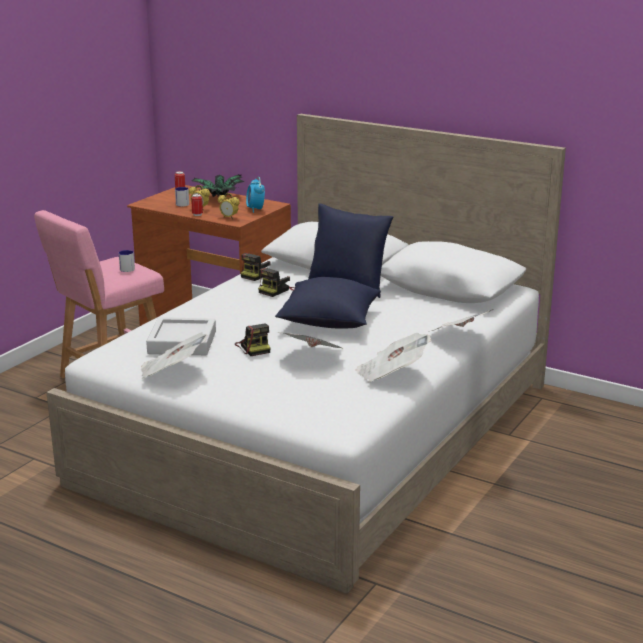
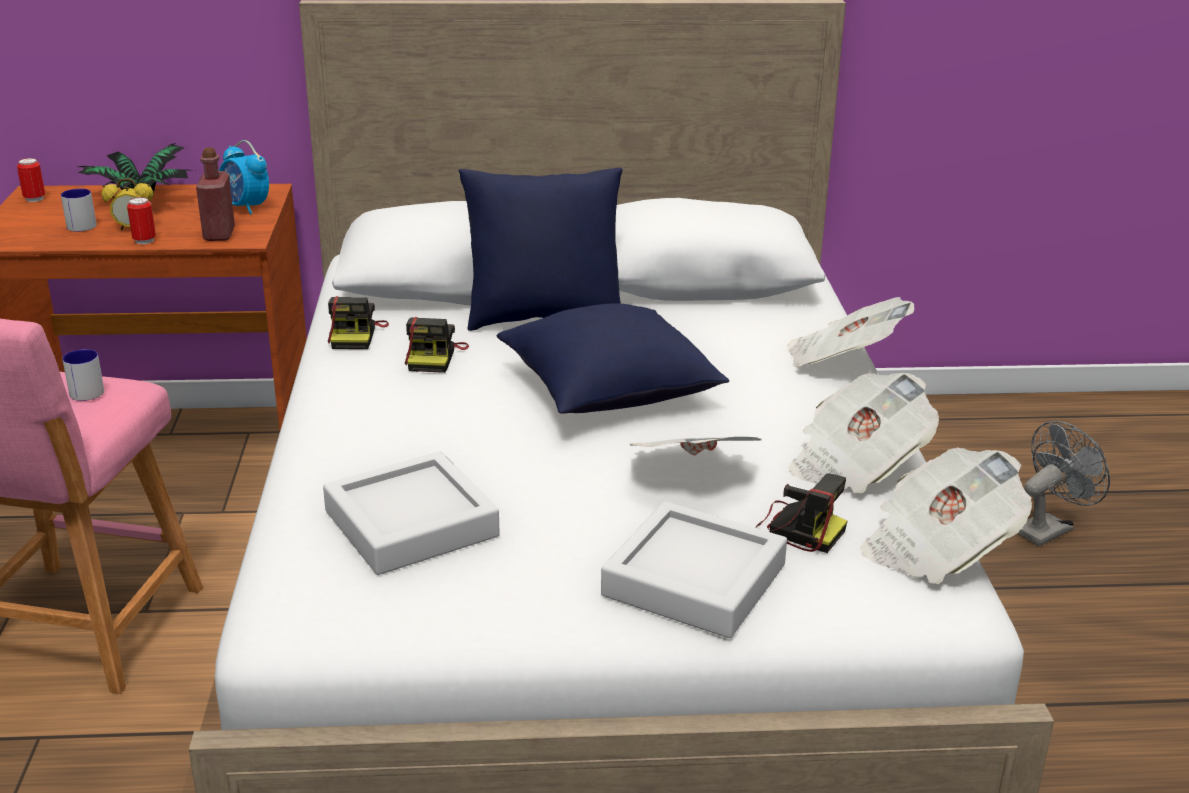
camera: 35 degrees left, 5 degrees up
newspaper [141,332,207,379] -> newspaper moved to [861,447,1032,584]
alarm clock [218,193,240,219] -> red bottle [196,147,235,241]
camera [235,323,270,356] -> camera moved to [756,473,847,553]
none -> grey tray [601,501,787,638]
none -> grey fan [1017,421,1110,546]

